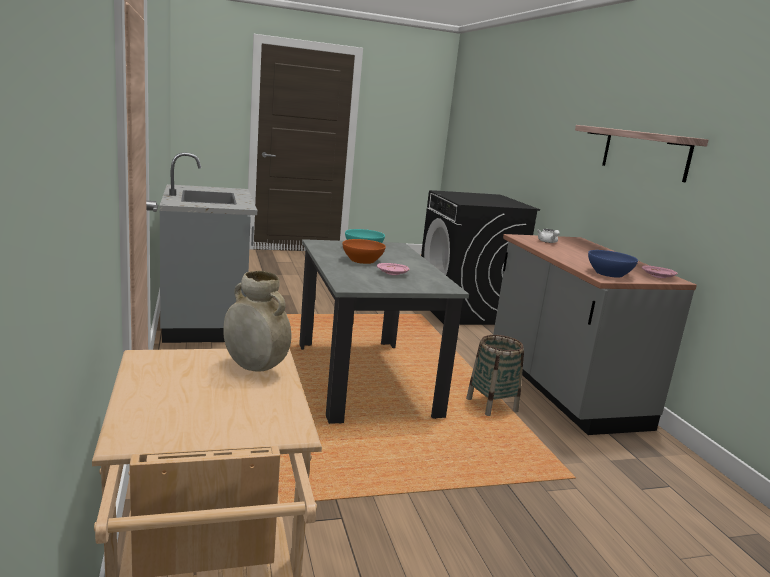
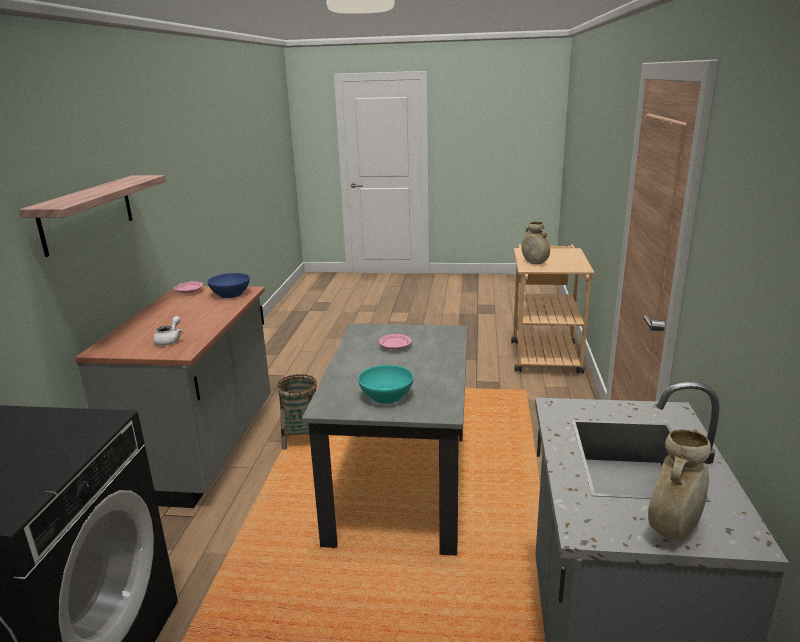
camera: 155 degrees left, 5 degrees up
orange bowl [342,239,386,264] -> none
none -> beige vase [648,429,711,540]

